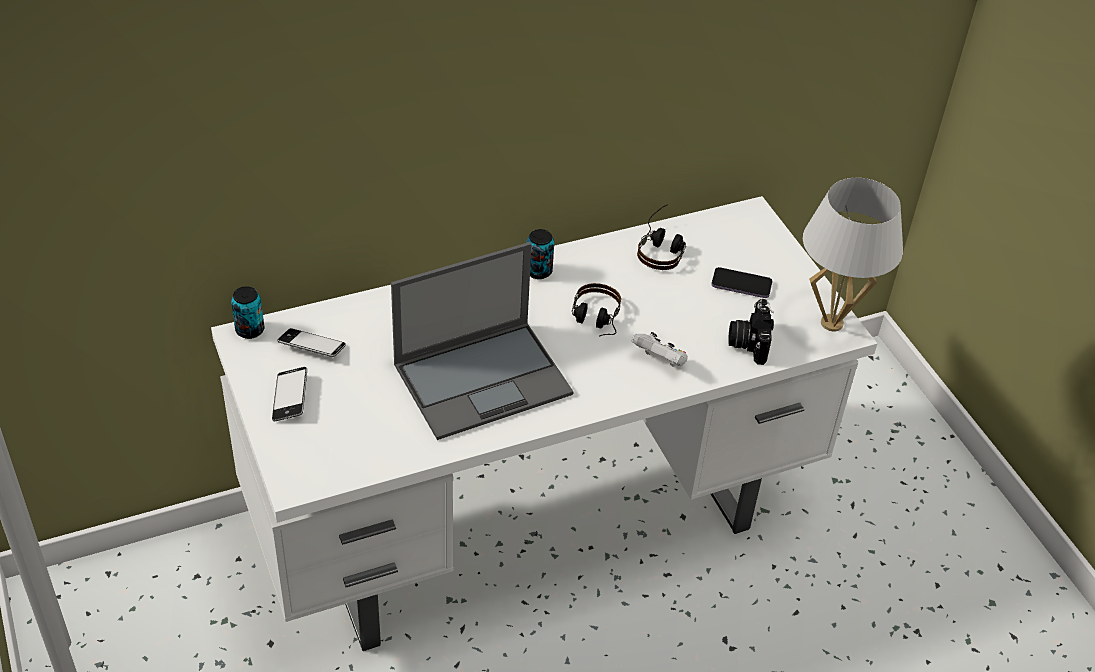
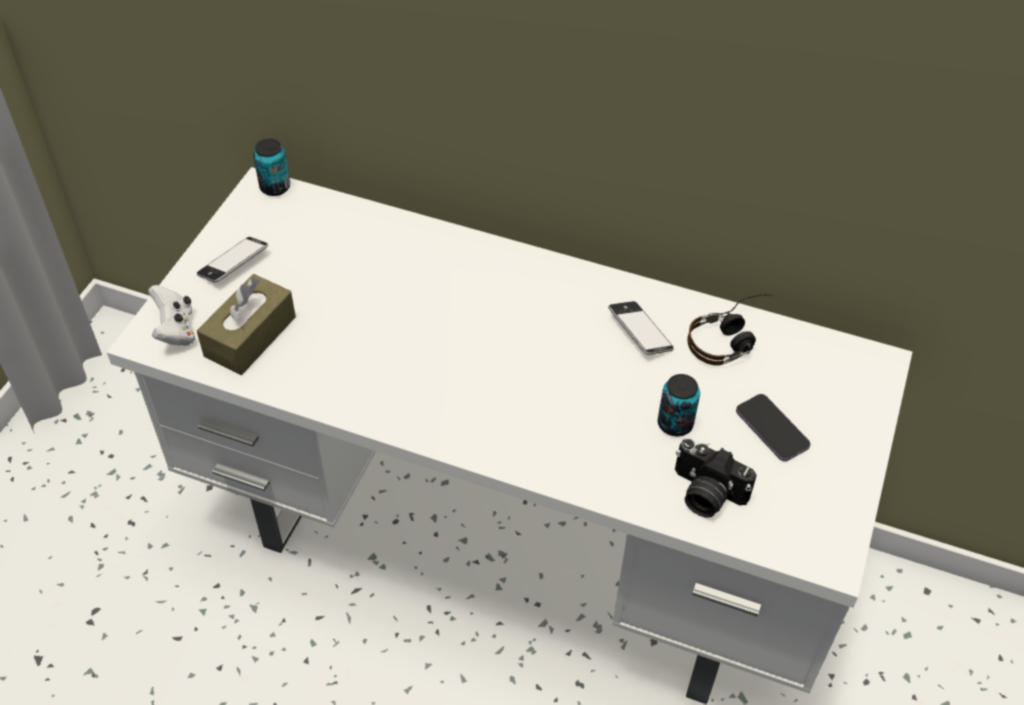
camera: 45 degrees right, 5 degrees up
phone [278,328,346,357] -> phone moved to [608,301,674,355]
laptop [391,242,574,440] -> none
can [526,229,554,279] -> can moved to [658,374,700,436]
headphones [572,283,621,337] -> none
white game controller [632,332,688,367] -> white game controller moved to [148,285,195,346]
camera [728,299,774,365] -> camera turned 105 degrees counterclockwise [675,439,757,518]
white table lamp [803,178,903,331] -> none
none -> brown tissue box [197,274,296,375]

